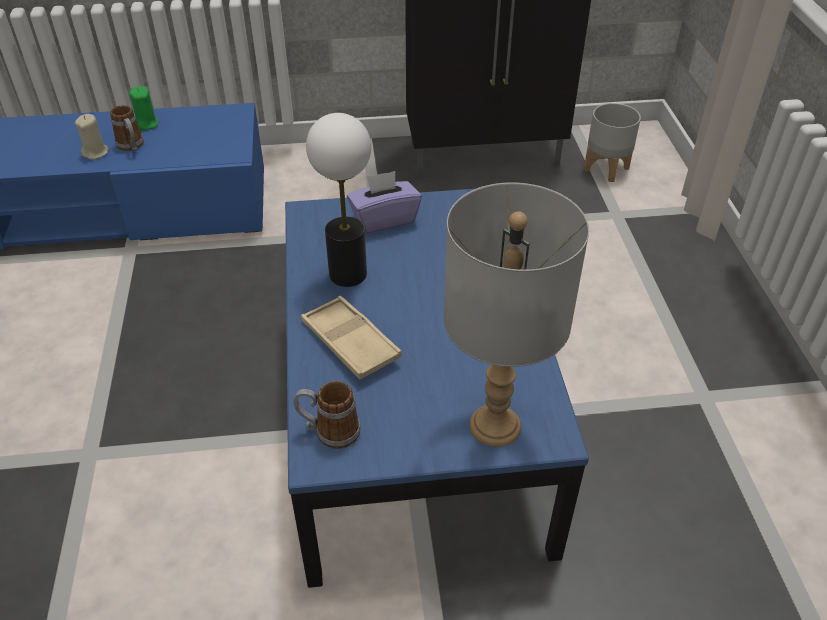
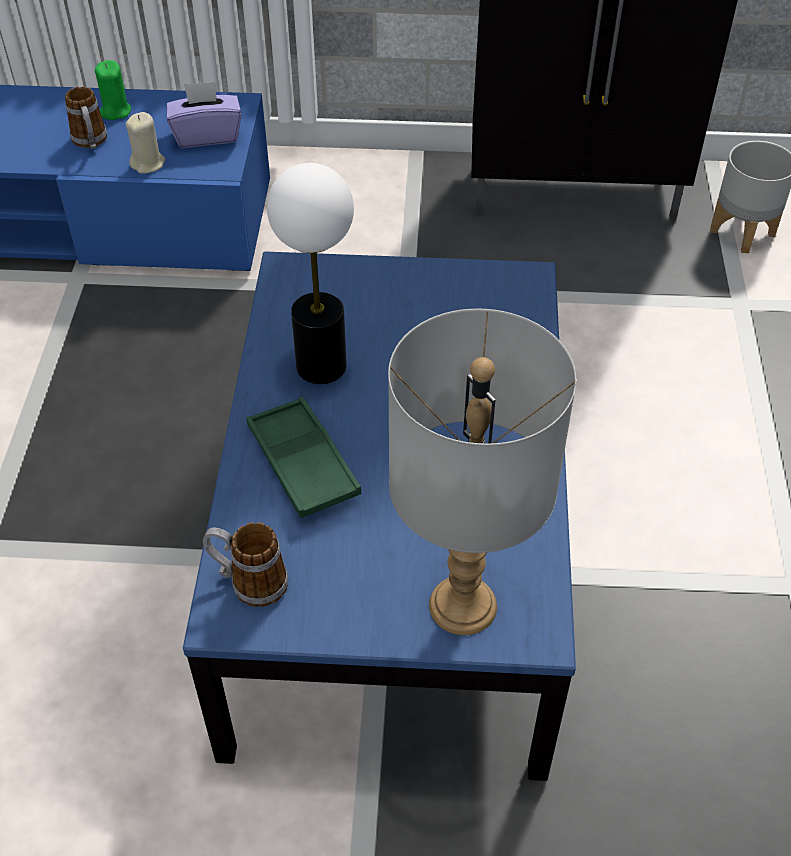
camera: 10 degrees right, 5 degrees up
beige candle [75,114,109,160] -> beige candle moved to [126,112,165,174]
beige tray [301,296,402,380] -> green tray [246,397,362,518]
purple tissue box [347,171,422,234] -> purple tissue box moved to [167,81,242,148]

